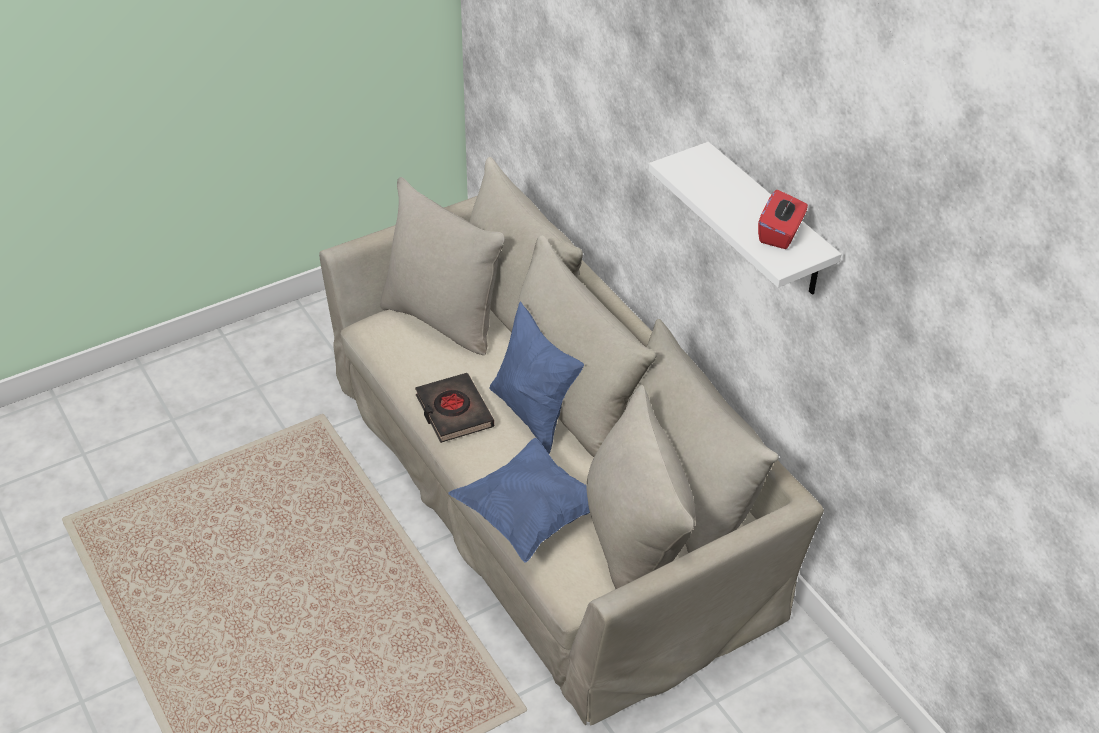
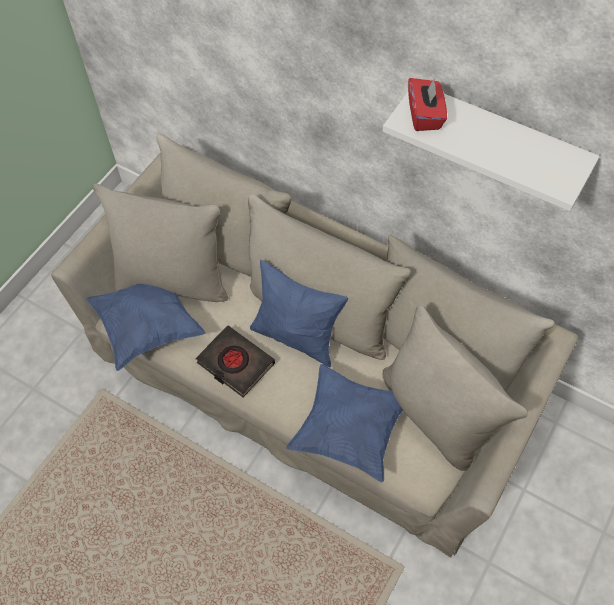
camera: 25 degrees left, 15 degrees up
red tissue box [758,190,808,249] -> red tissue box moved to [408,78,447,131]
none -> blue pillow [87,284,206,371]

